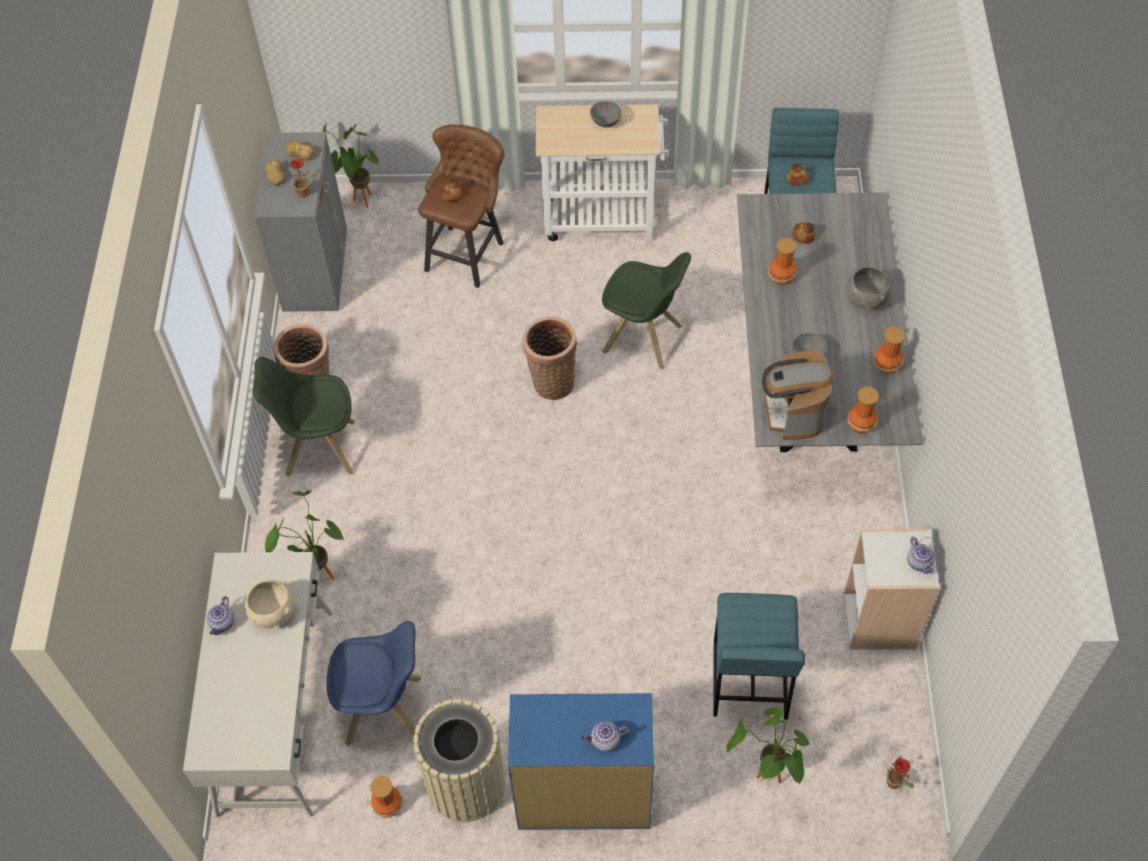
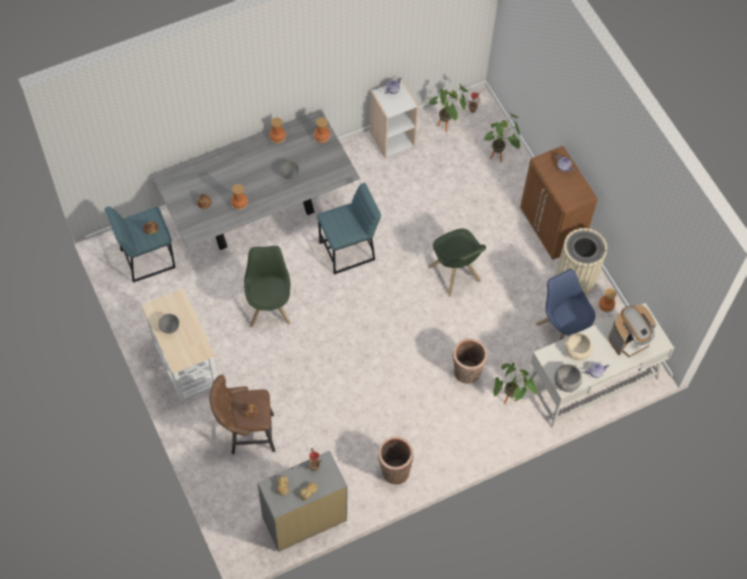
camera: 120 degrees left, 5 degrees up
green chair [253,357,355,477] -> green chair moved to [429,229,486,297]
potted plant [323,122,379,208] -> potted plant moved to [428,84,469,133]
blue cabinet [508,693,654,830] -> brown cabinet [520,146,598,260]
basket [522,316,577,400] -> basket moved to [453,338,488,384]
blue stool [713,593,805,720] -> blue stool moved to [317,183,381,274]
coffee machine [762,350,834,440] -> coffee machine moved to [609,305,656,358]
grey bowl [845,267,891,310] -> grey bowl moved to [554,364,582,393]

